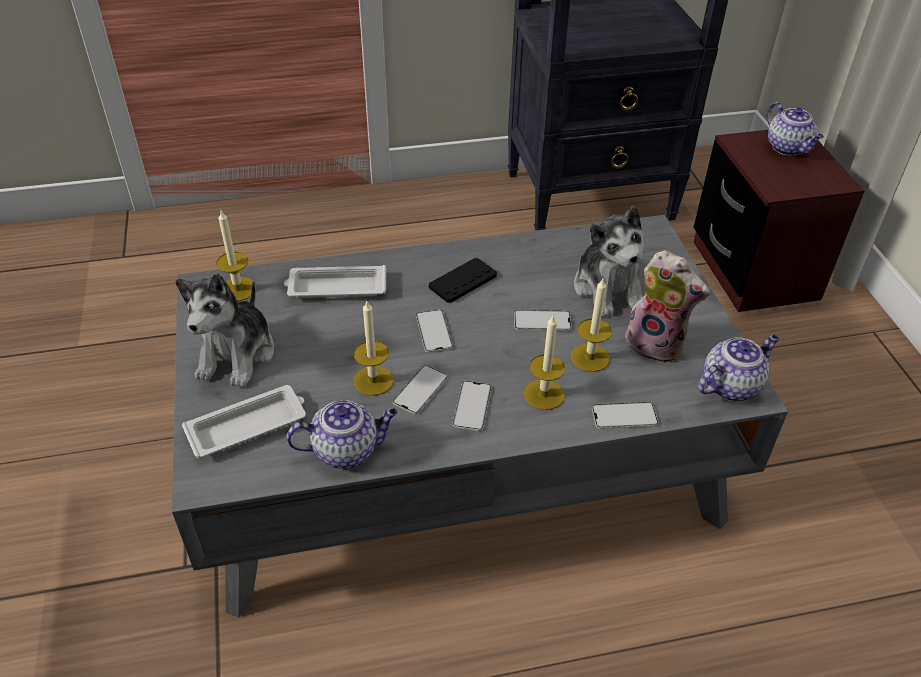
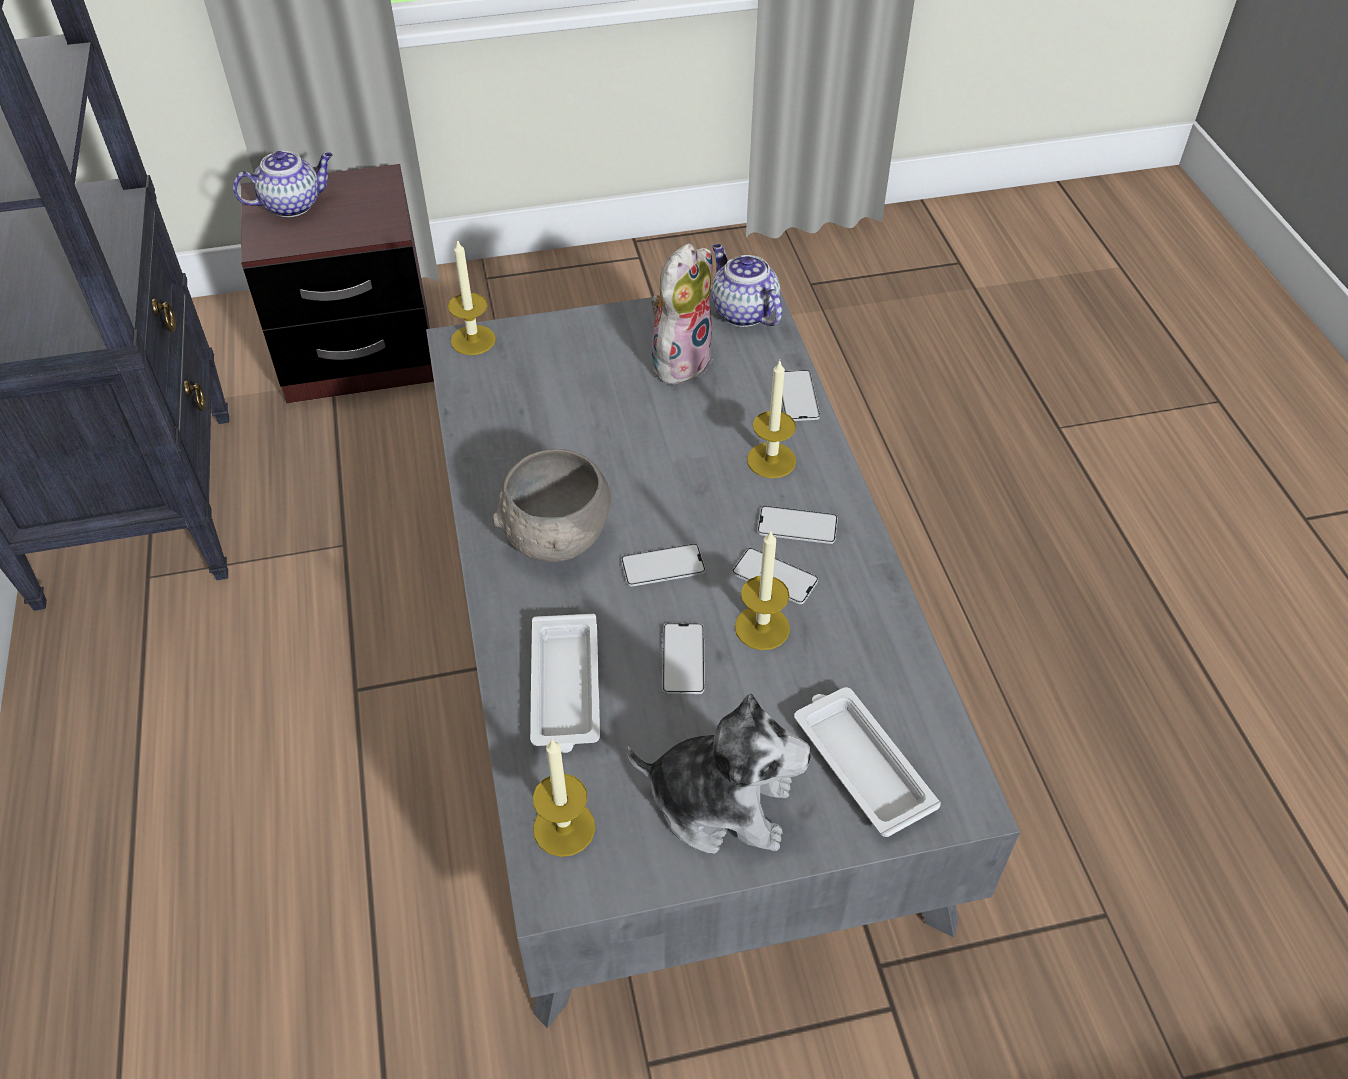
camera: 90 degrees left, 5 degrees up
teapot [286,400,398,469] -> none
black game controller [429,258,497,303] -> grey bowl [492,449,611,562]
phone [514,310,572,331] -> phone moved to [662,623,705,694]
candle [571,277,612,372] -> candle moved to [448,239,496,355]
plush toy [574,206,644,317] -> none

